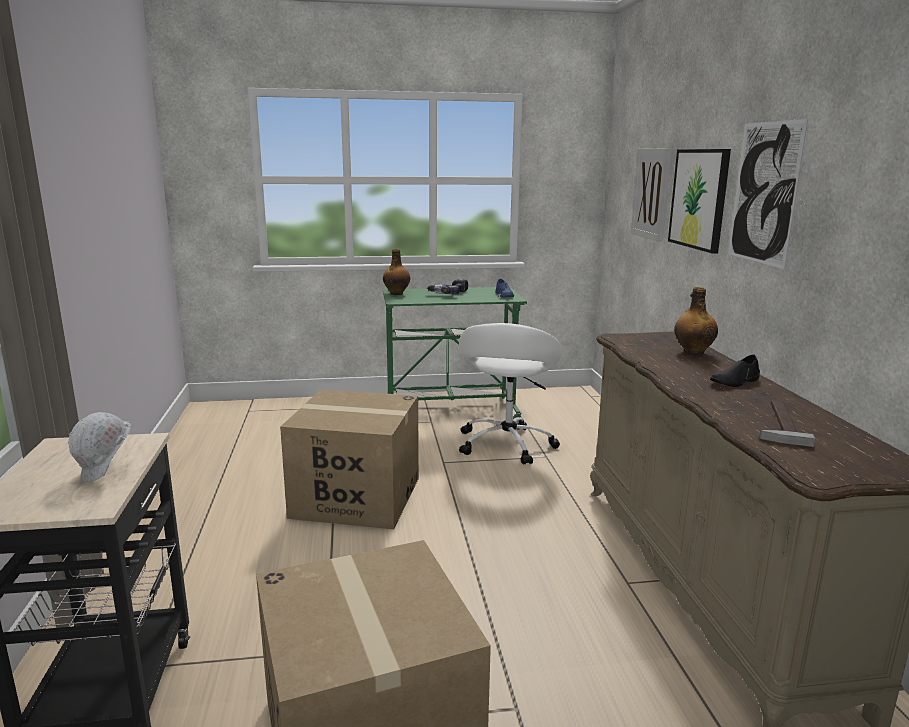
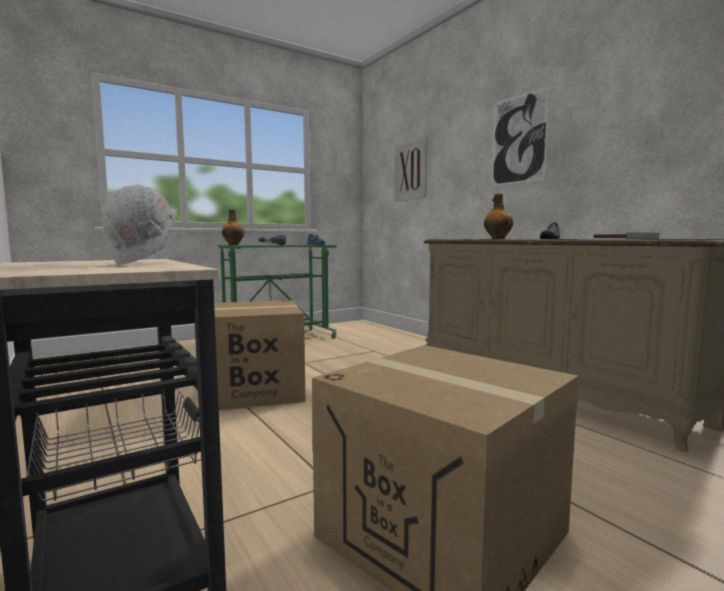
camera: 25 degrees left, 10 degrees down
white office chair [459,323,563,464] -> none
picture [668,149,731,254] -> none

